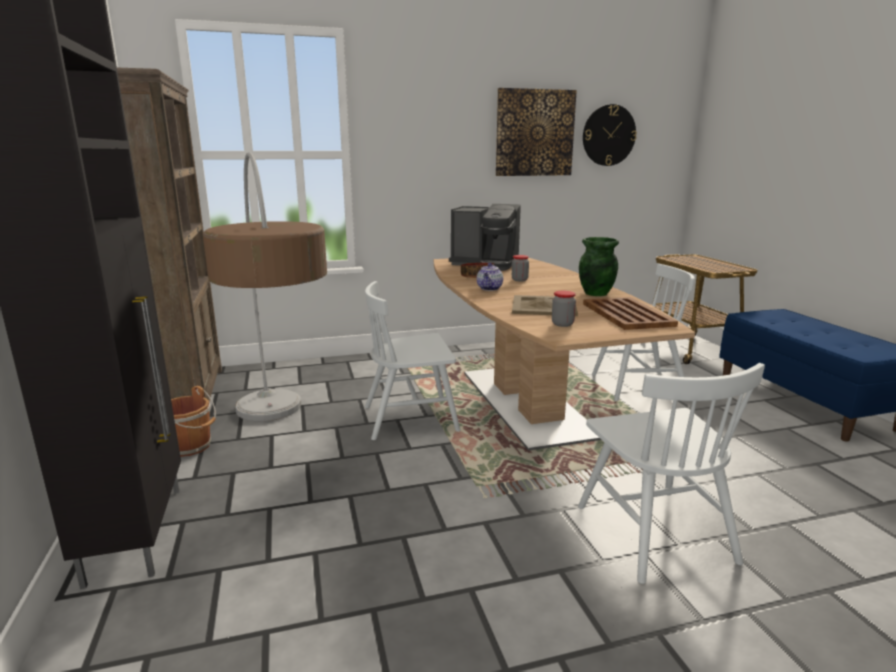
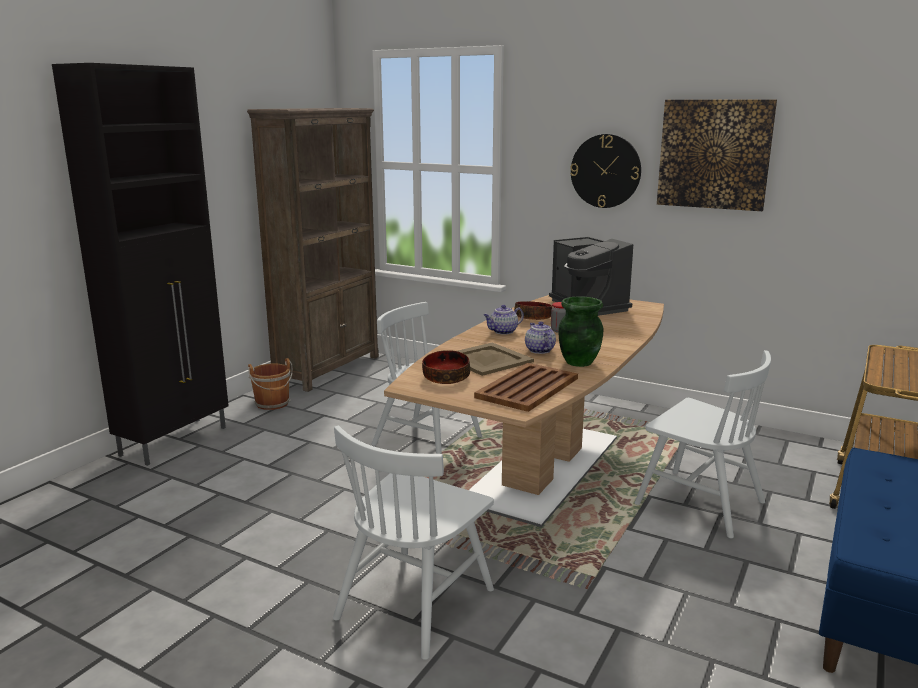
camera: 45 degrees right, 0 degrees up
floor lamp [203,152,327,421] -> none
jar [552,291,576,327] -> bowl [422,350,470,384]
wall clock [583,104,637,166] -> wall clock moved to [570,134,641,208]
none -> teapot [525,321,556,354]

